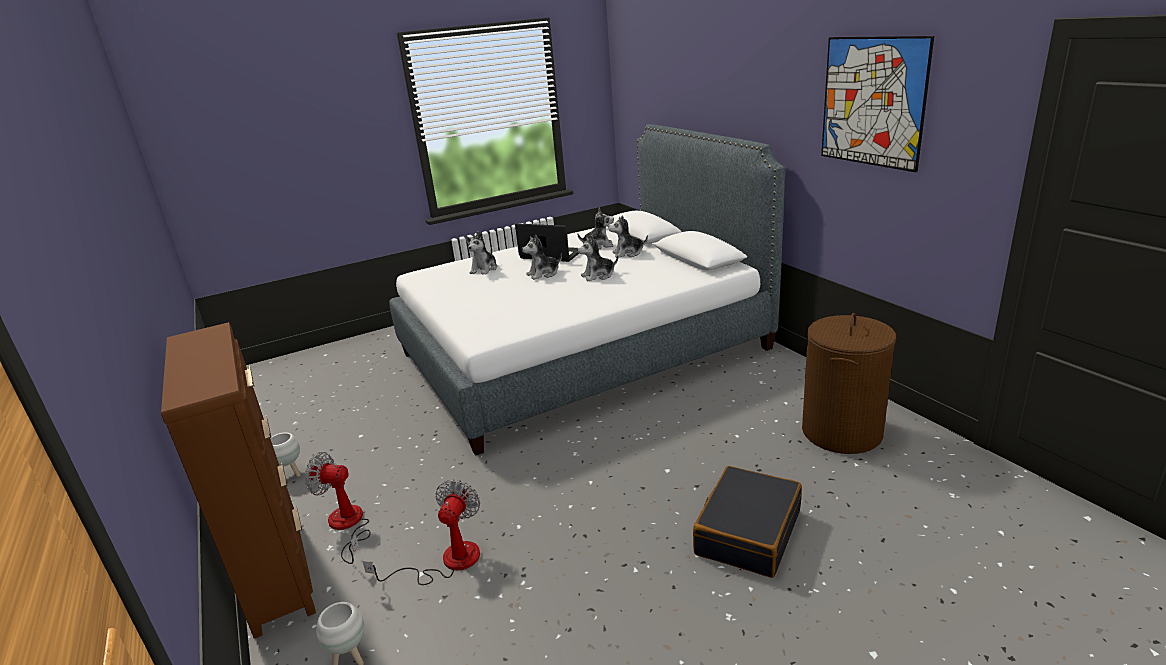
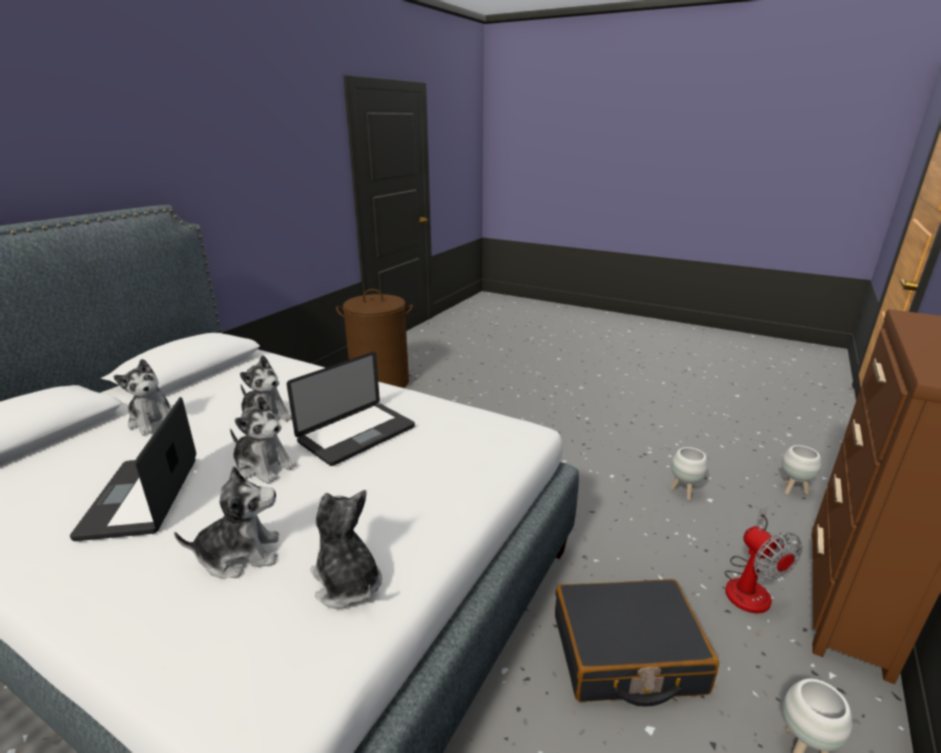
camera: 125 degrees left, 0 degrees up
fan [362,480,480,585] -> white planter [670,447,708,500]
plush toy [577,207,614,250] -> plush toy moved to [310,490,382,609]
black suitcase [693,466,802,578] -> black suitcase moved to [555,579,719,707]
picture [821,36,934,172] -> none
none -> laptop [287,352,415,466]

